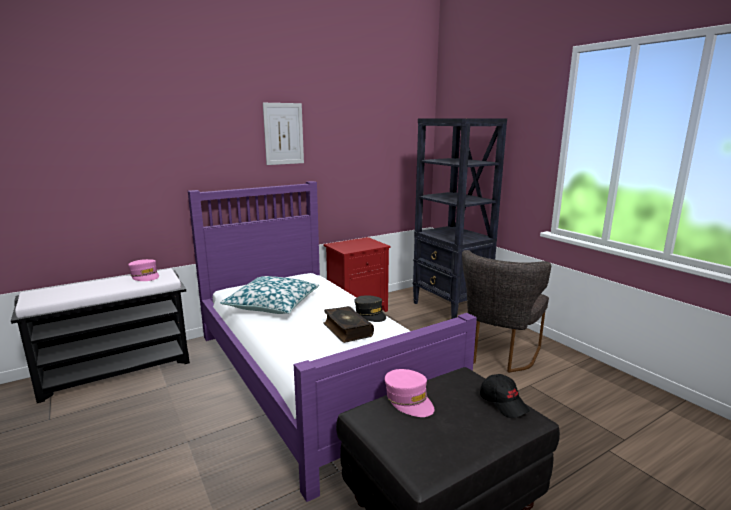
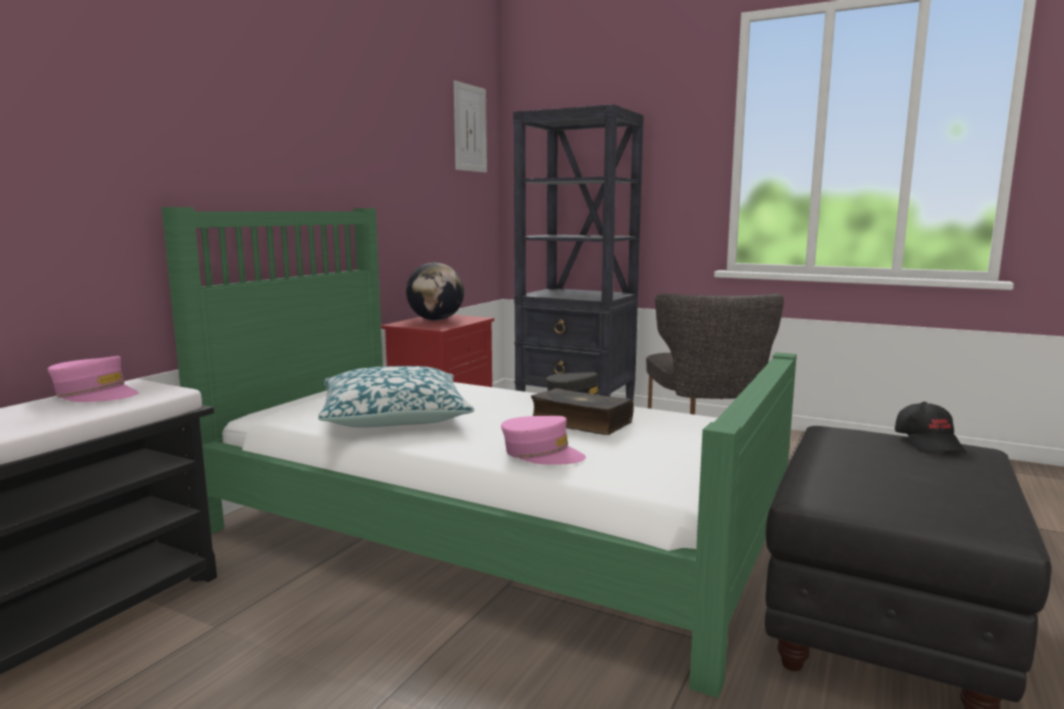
camera: 30 degrees left, 5 degrees down
purple bed [188,181,477,502] -> green bed [161,207,797,698]
picture [263,103,304,165] -> picture moved to [454,81,487,173]
pink cap [385,369,434,417] -> pink cap moved to [501,416,586,465]
black cap [480,374,530,418] -> black cap turned 60 degrees clockwise [895,402,967,453]
none -> globe [406,263,464,321]

